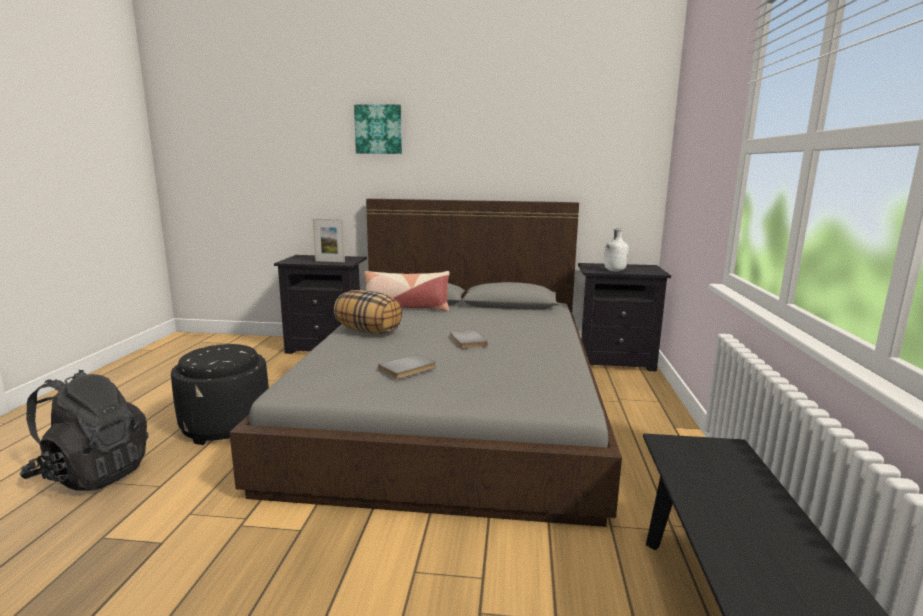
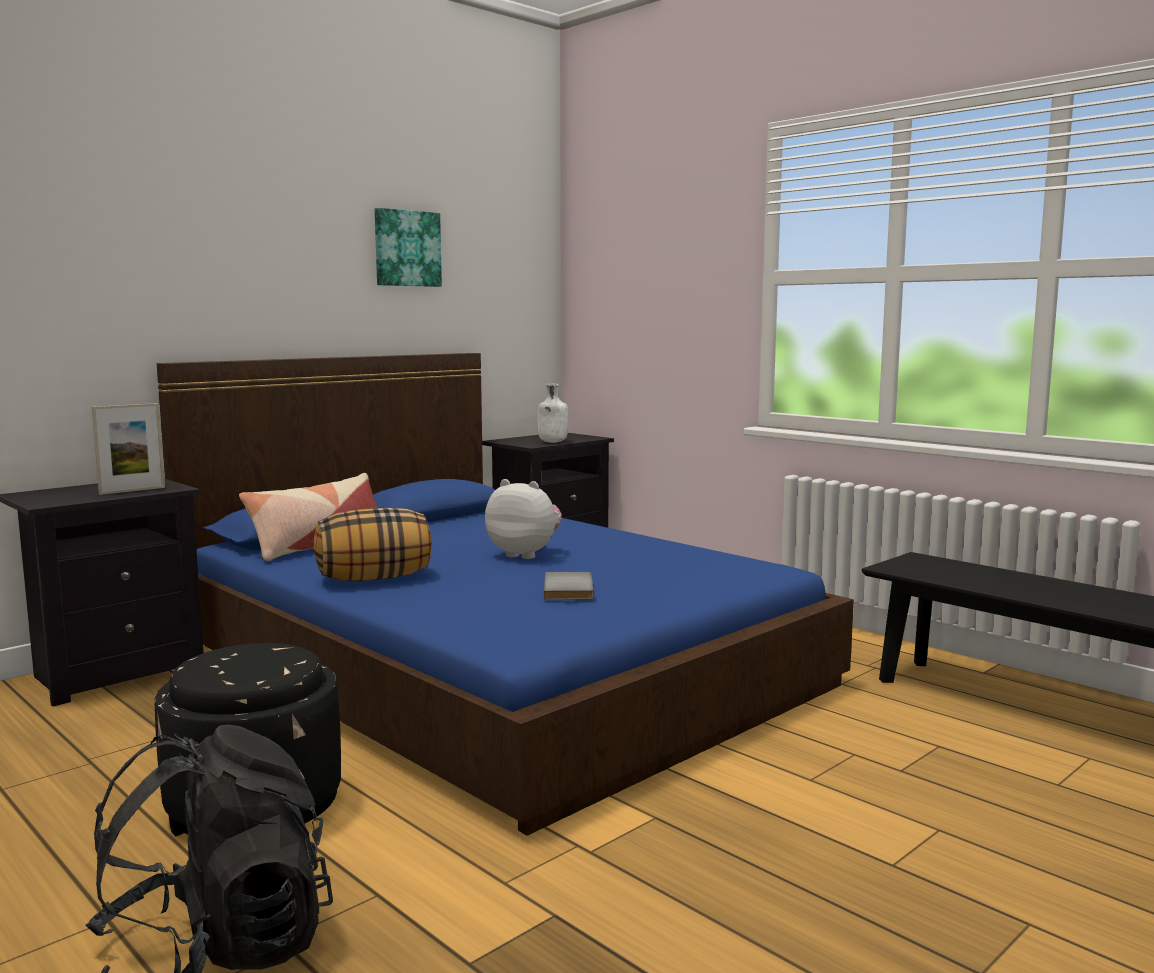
camera: 50 degrees left, 5 degrees down
grey bed [229,199,622,527] -> blue bed [157,353,854,836]
picture [354,104,402,154] -> picture moved to [375,208,442,287]
grey book [450,329,488,349] -> plush toy [485,479,562,559]

